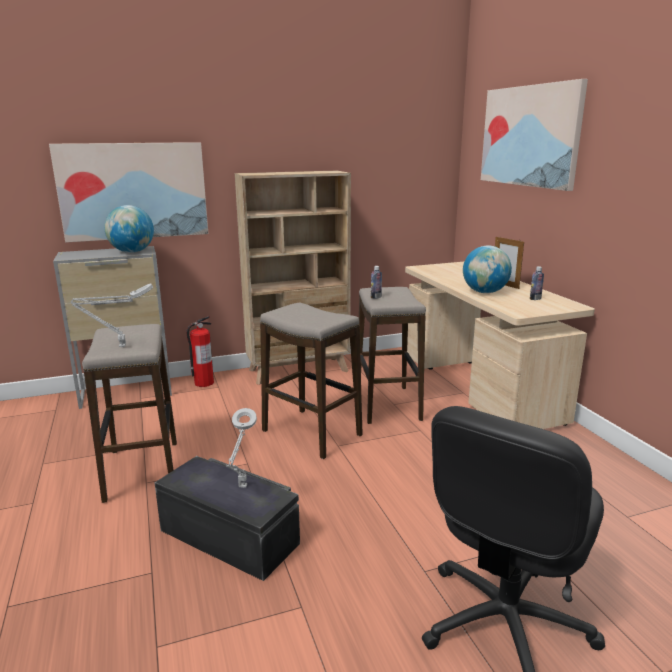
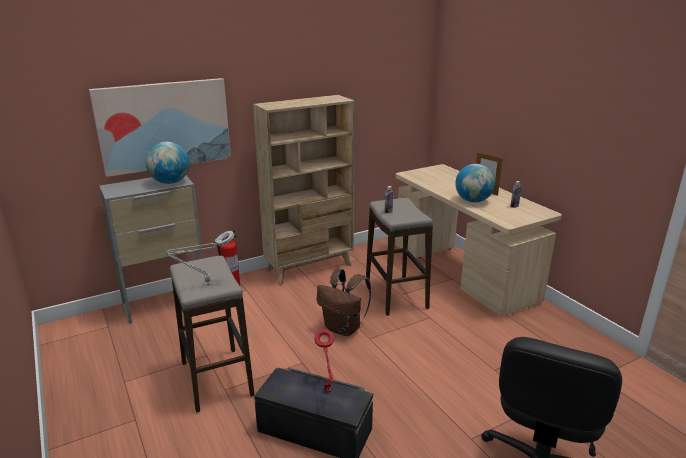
camera: 10 degrees left, 5 degrees up
grey table lamp [227,408,257,488] -> red table lamp [314,329,335,392]
stool [260,303,363,459] -> brown backpack [317,269,371,336]
picture [481,79,588,191] -> none

